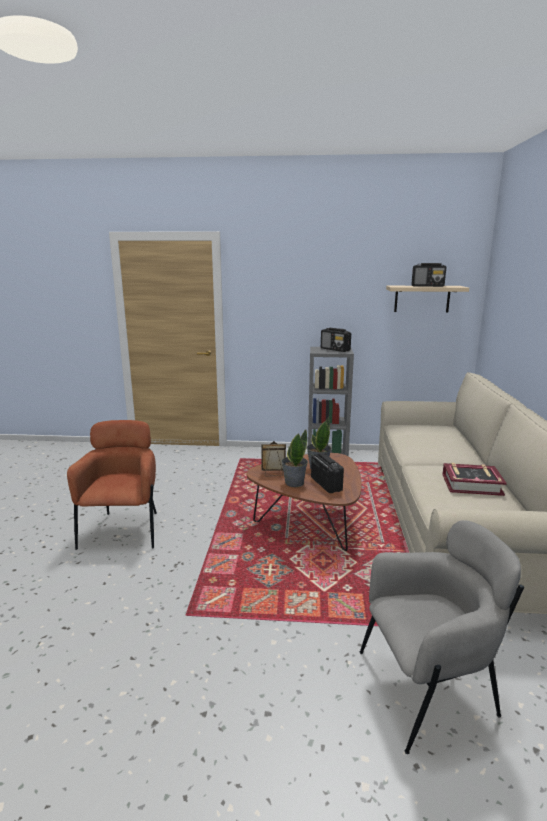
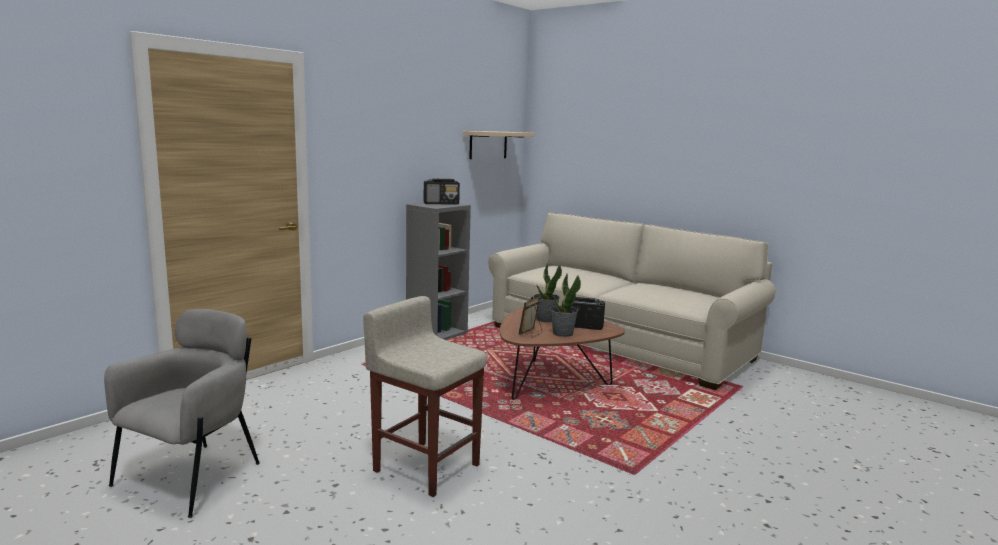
camera: 55 degrees left, 5 degrees down
brown armchair [67,420,157,550] -> beige stool [363,296,487,497]
grey armchair [359,520,524,754] -> grey armchair moved to [104,309,260,518]
radio [412,263,446,287] -> none
book [442,463,507,496] -> none

